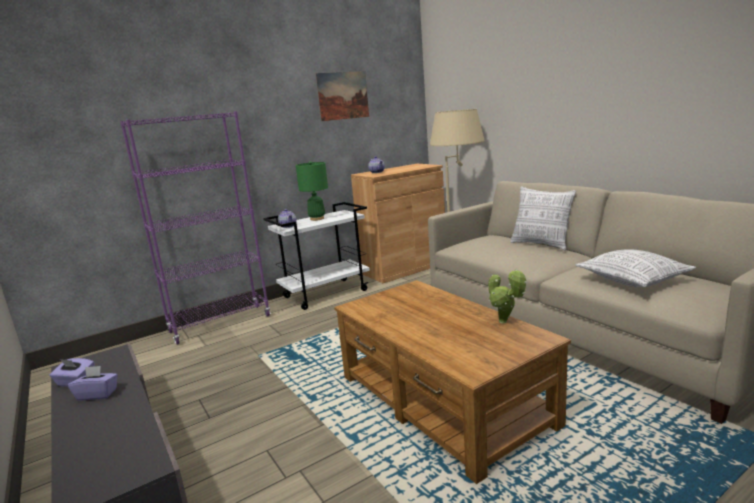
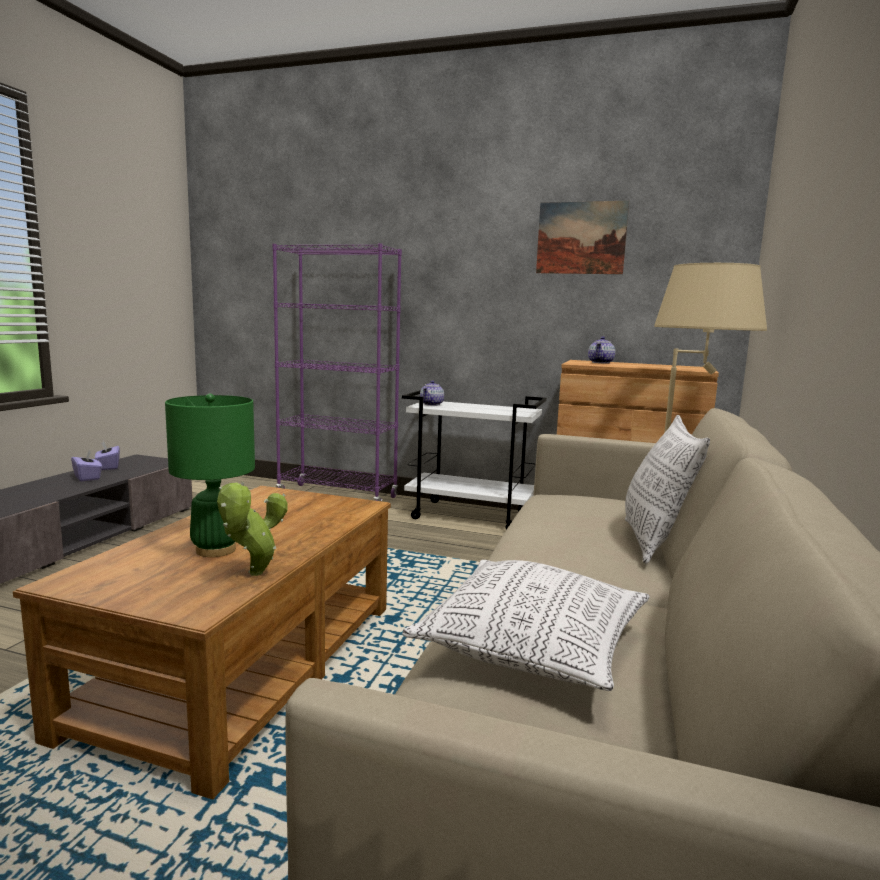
camera: 50 degrees right, 5 degrees down
green table lamp [296,161,328,221] -> green table lamp moved to [165,394,255,557]

